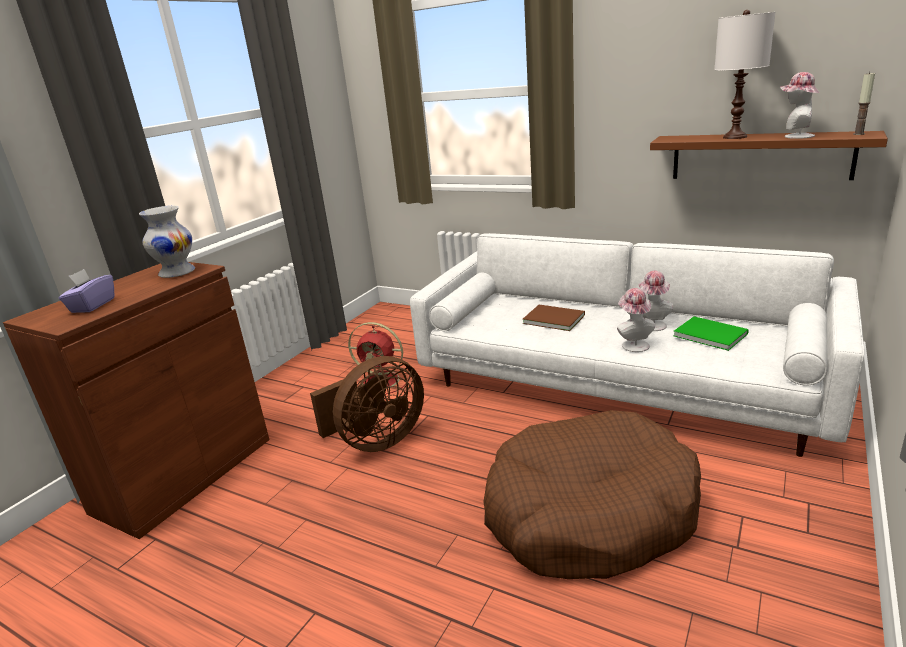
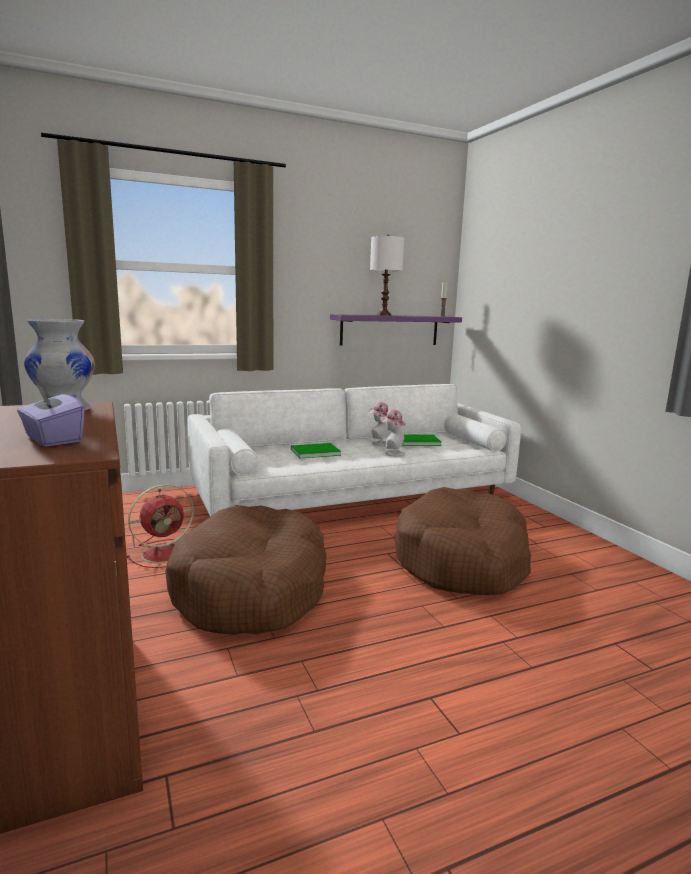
camera: 55 degrees left, 10 degrees down
brown fan [310,356,424,452] -> brown dog bed [165,505,326,635]
brown book [523,305,585,331] -> green book [291,443,341,459]
brown shelf [650,131,888,180] -> purple shelf [330,314,462,345]
hat [780,72,820,139] -> none

